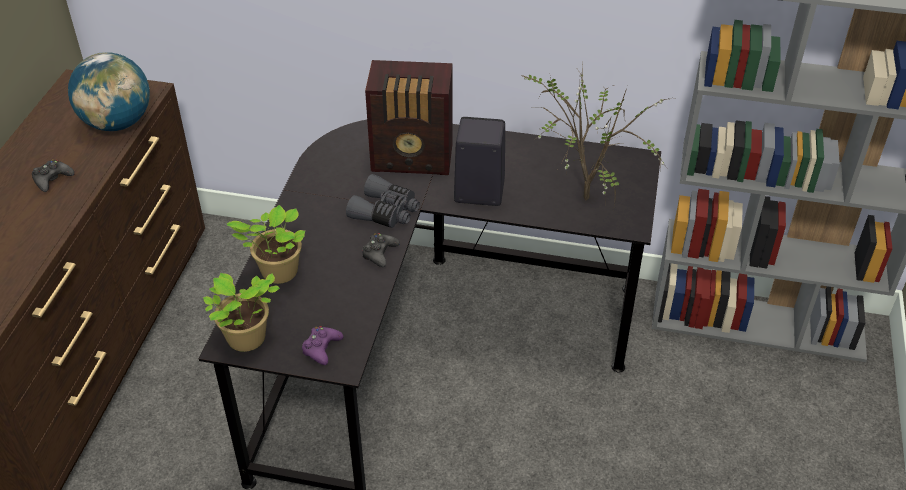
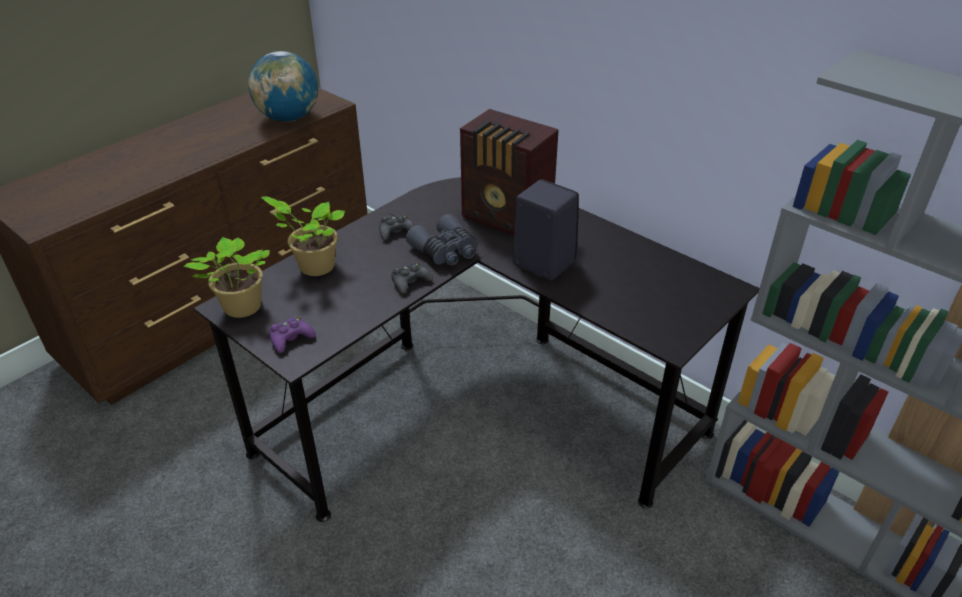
camera: 30 degrees right, 5 degrees down
black game controller [32,159,75,192] -> black game controller moved to [379,214,415,240]
potted plant [521,62,676,210] -> none

